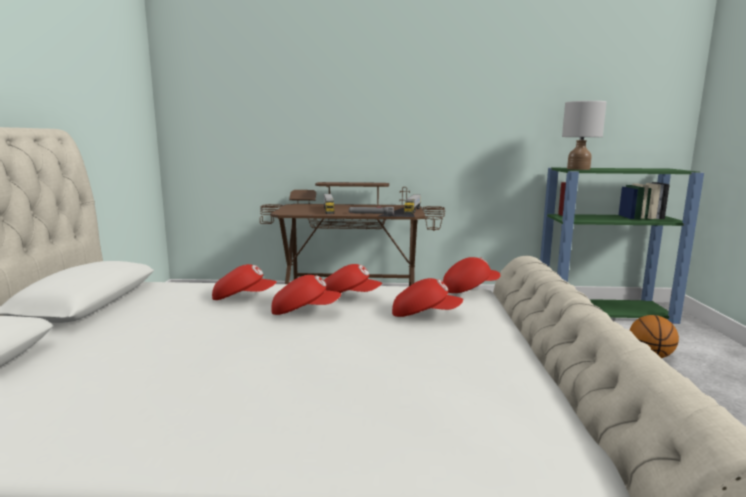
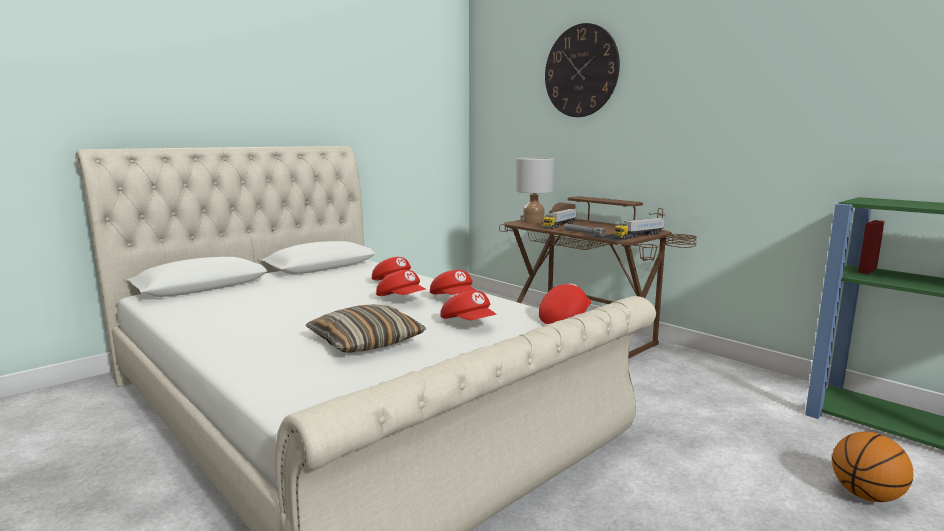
camera: 45 degrees right, 0 degrees up
red cap [443,257,501,293] -> red cap turned 75 degrees counterclockwise [539,283,591,324]
grey table lamp [562,101,607,170] -> grey table lamp moved to [516,158,554,224]
none -> pillow [305,304,426,353]
none -> wall clock [545,23,620,117]

